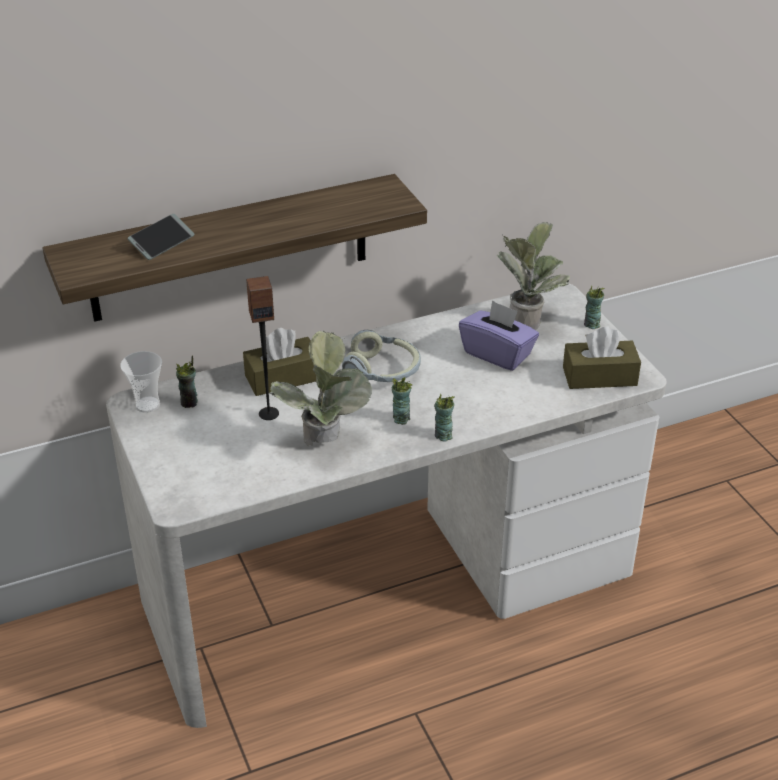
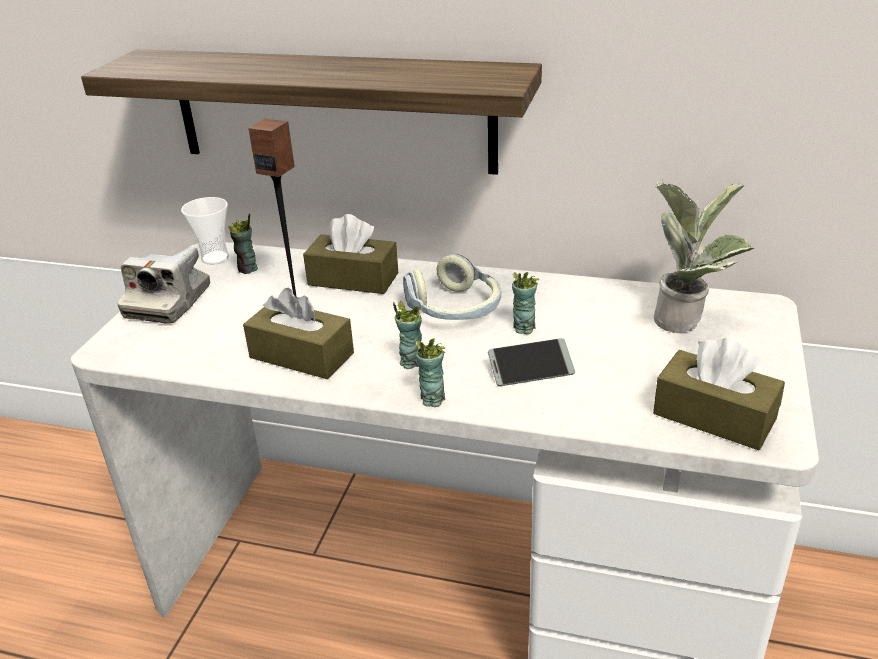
camera: 40 degrees right, 5 degrees down
phone [128,214,194,260] -> phone moved to [488,338,575,386]
potted plant [269,331,372,446] -> brown tissue box [243,288,354,379]
purple tissue box [459,300,539,371] -> none
cup [584,286,605,329] -> cup moved to [512,272,539,334]
none -> camera [117,247,210,324]

